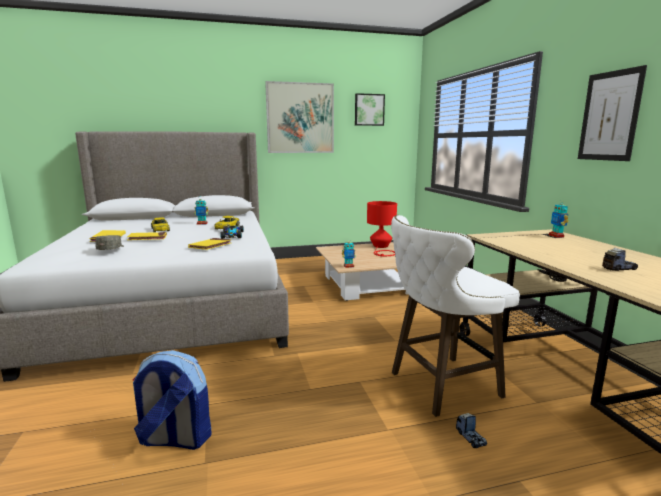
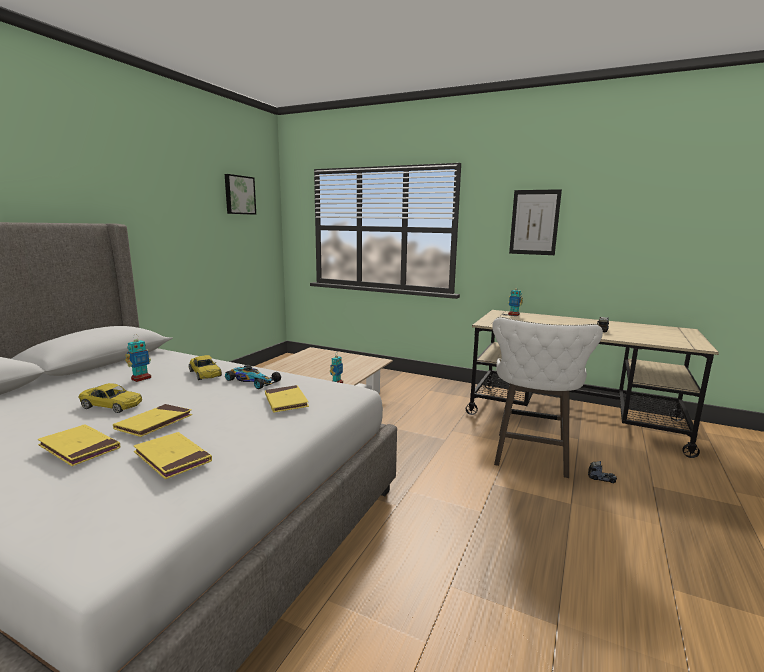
camera: 50 degrees left, 0 degrees up
grey cap [95,235,124,250] -> yellow book [134,432,212,479]
backpack [133,350,212,450] -> none
picture [265,81,334,153] -> none
red table lamp [367,201,397,256] -> none

